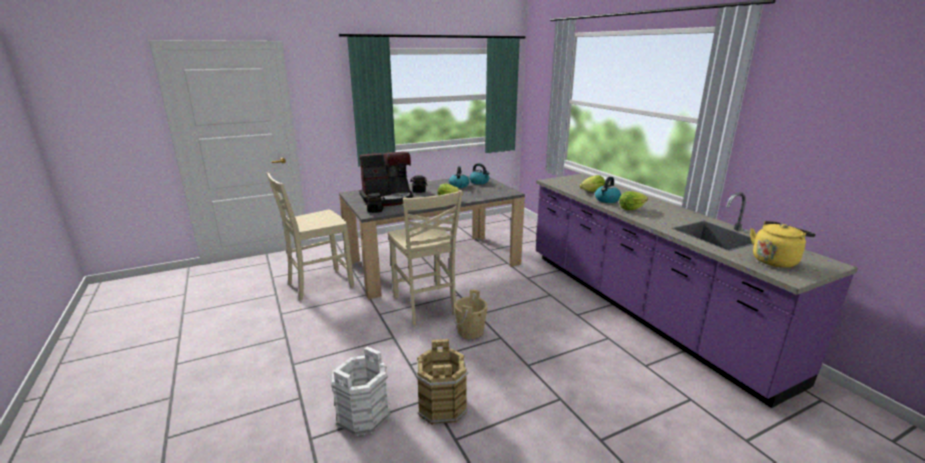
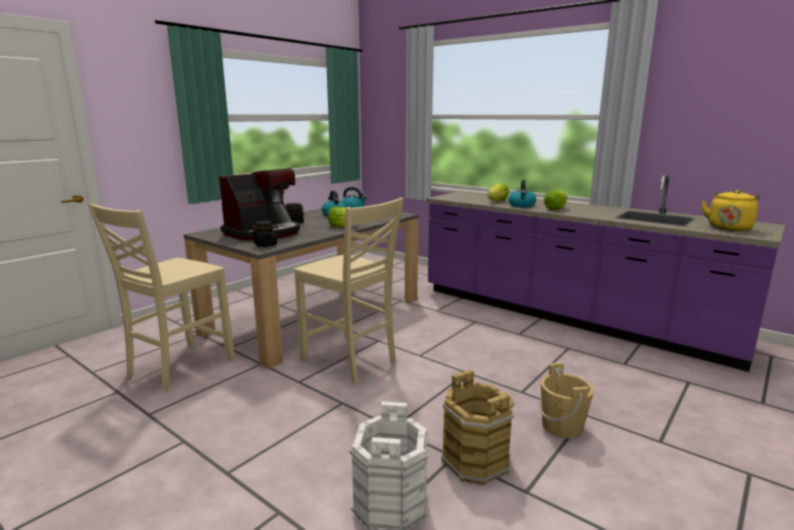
camera: 25 degrees left, 5 degrees down
beige bucket [454,290,488,339] -> beige bucket moved to [539,363,594,439]

